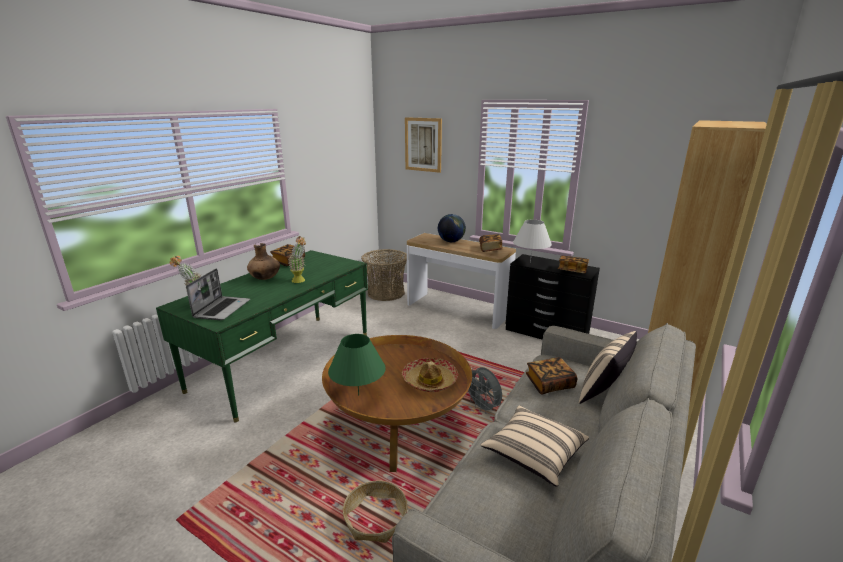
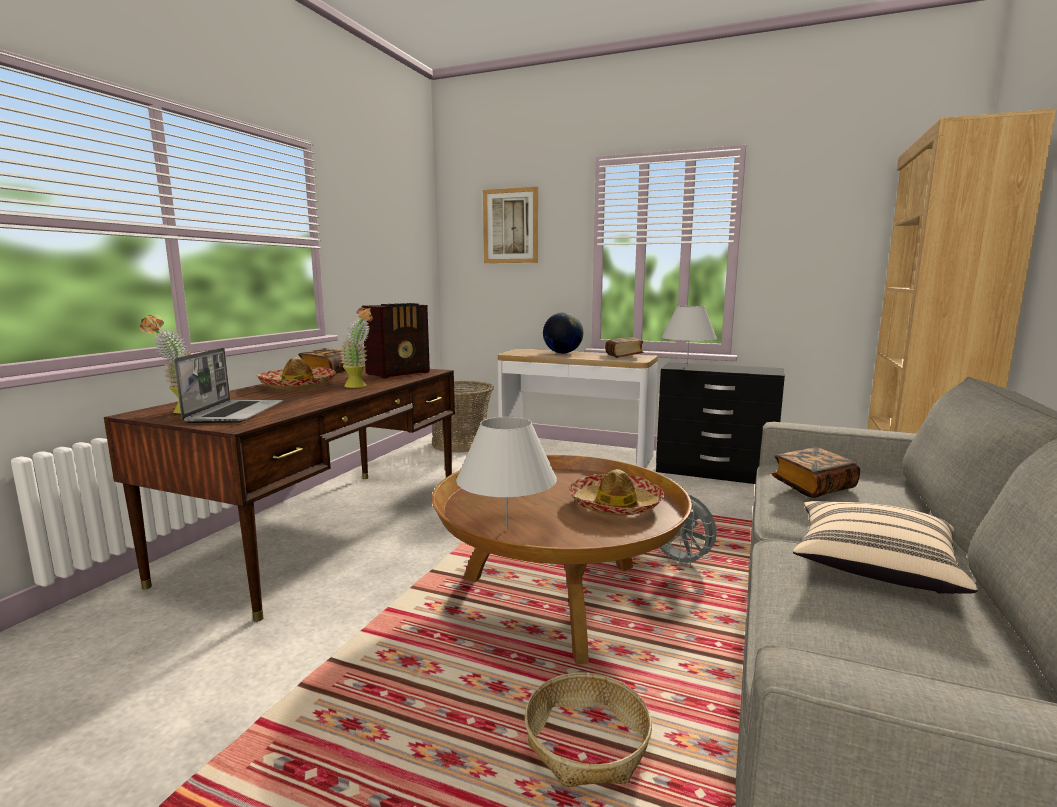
camera: 10 degrees left, 10 degrees down
green desk [156,250,368,422] -> brown desk [104,368,455,622]
brown vase [247,243,280,280] -> hat [256,357,336,390]
green table lamp [328,334,386,395] -> white table lamp [456,417,557,530]
book [558,256,589,274] -> none
beige pillow [579,331,637,404] -> none
none -> radio [362,303,430,378]

